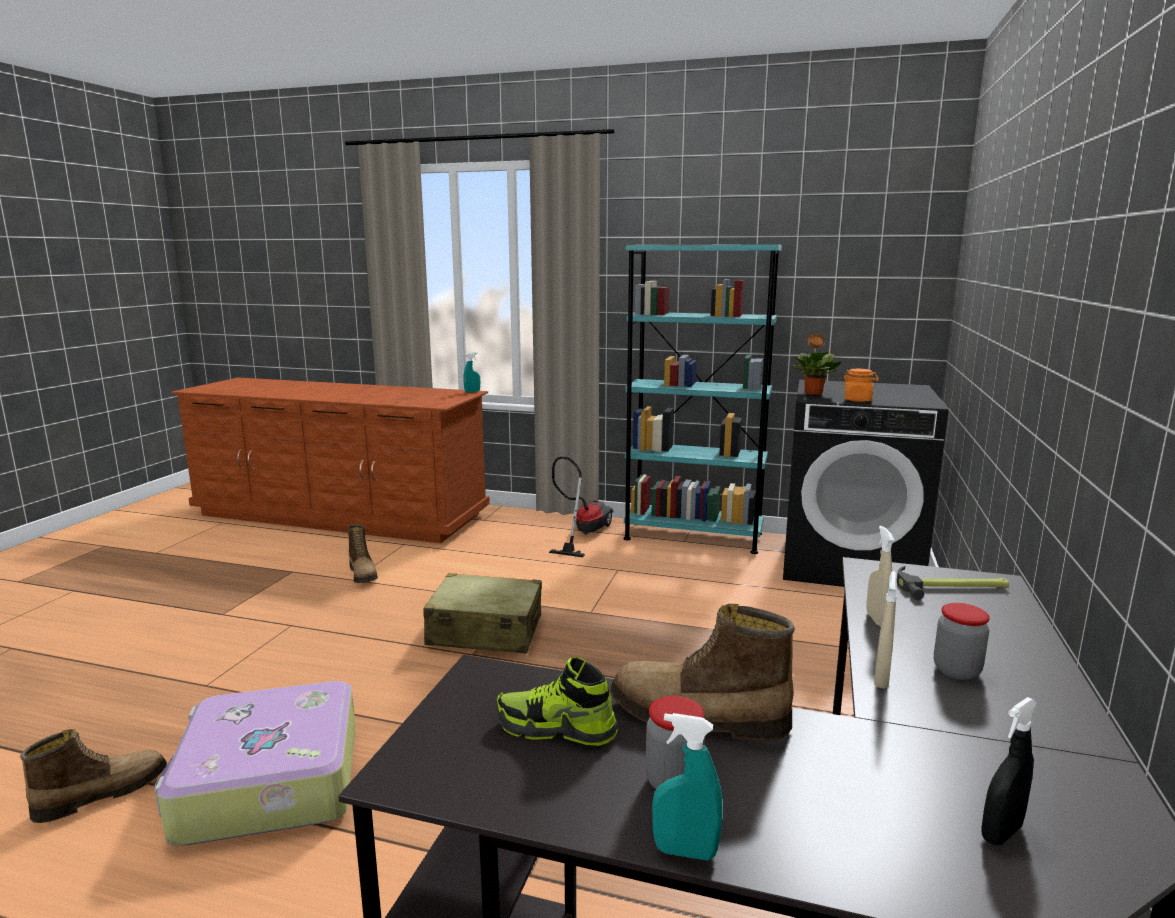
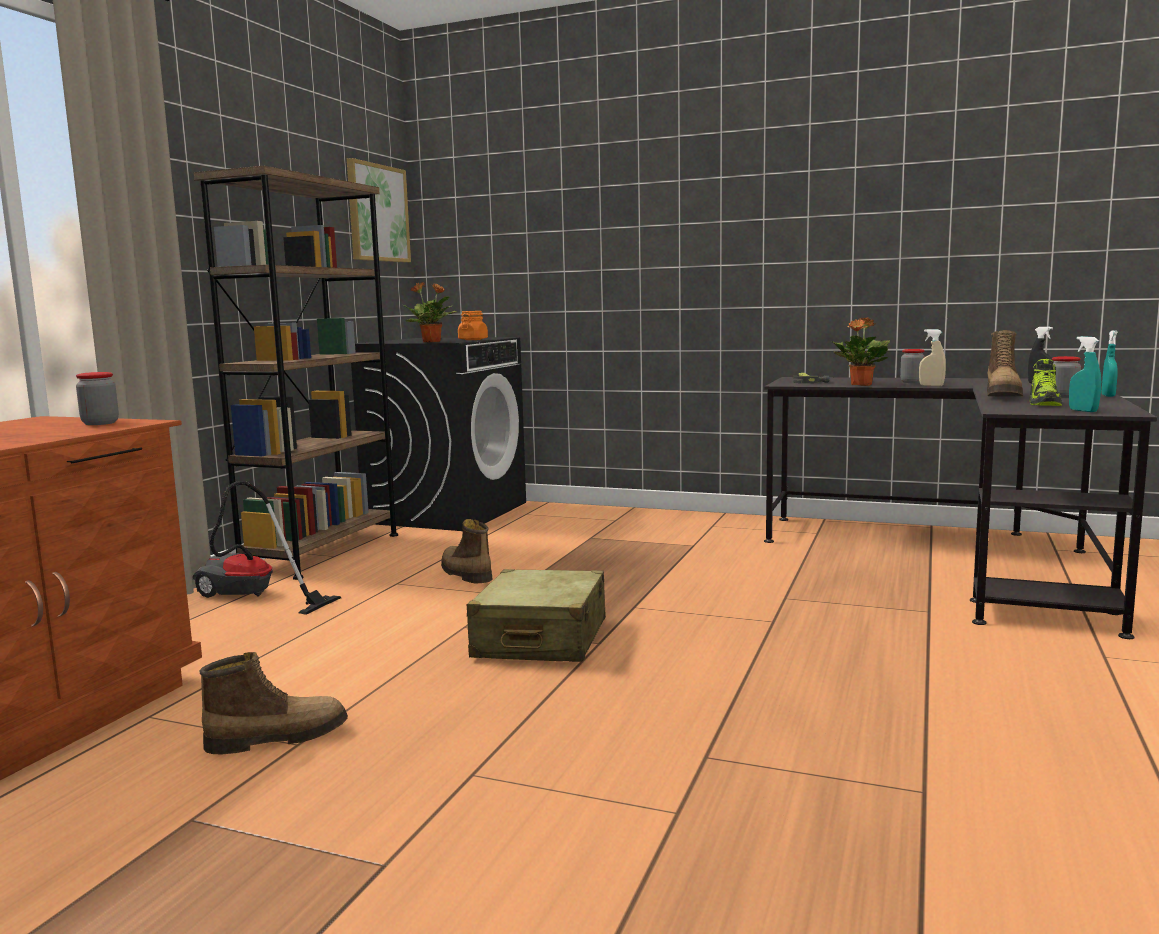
camera: 85 degrees left, 5 degrees down
boot [20,729,167,823] -> boot moved to [441,519,493,583]
suitcase [155,681,355,846] -> none
turquoise spray bottle [463,352,480,393] -> turquoise spray bottle moved to [1069,336,1101,412]
turquoise bookcase [624,244,782,554] -> brown bookcase [194,166,398,580]
beige spray bottle [866,526,894,627] -> potted plant [832,317,890,386]
none -> jar [76,372,119,425]
none -> picture [347,158,411,263]

